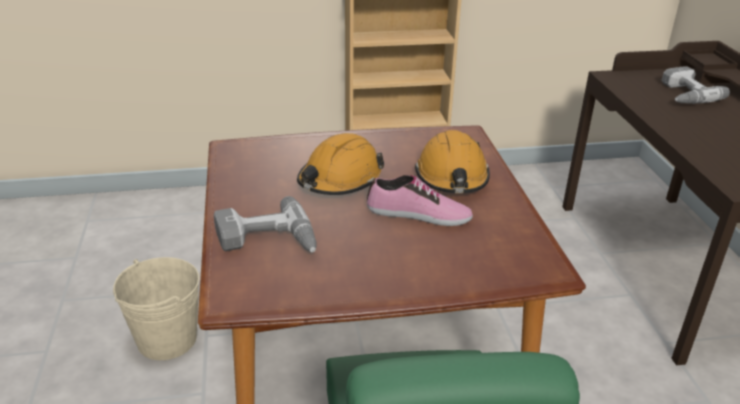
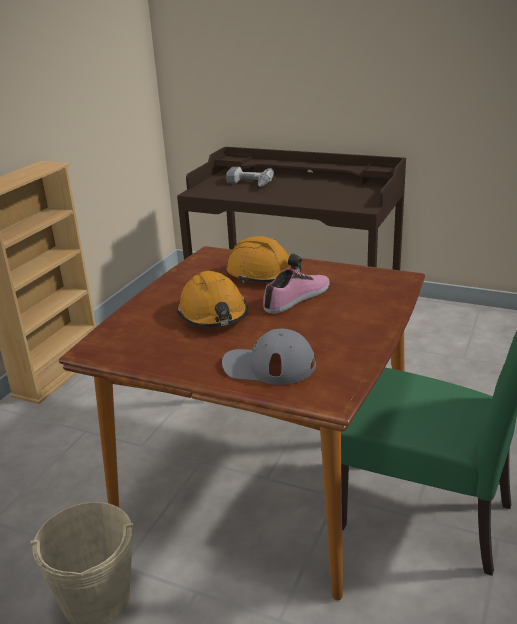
camera: 55 degrees left, 5 degrees down
power drill [214,196,317,252] -> grey cap [222,329,316,385]

